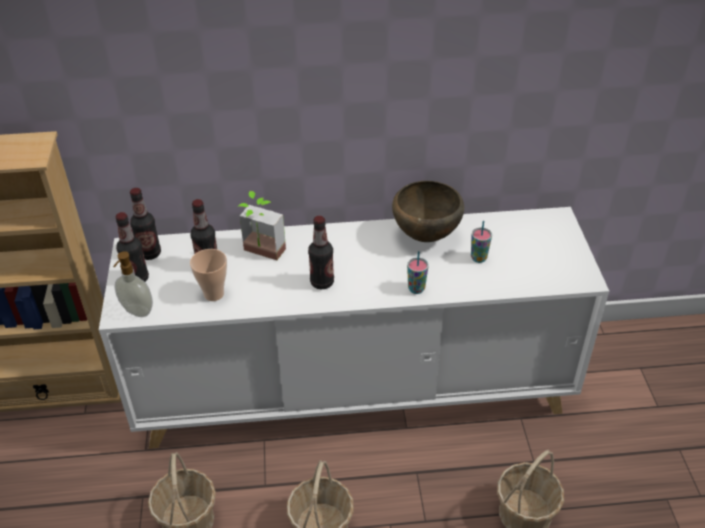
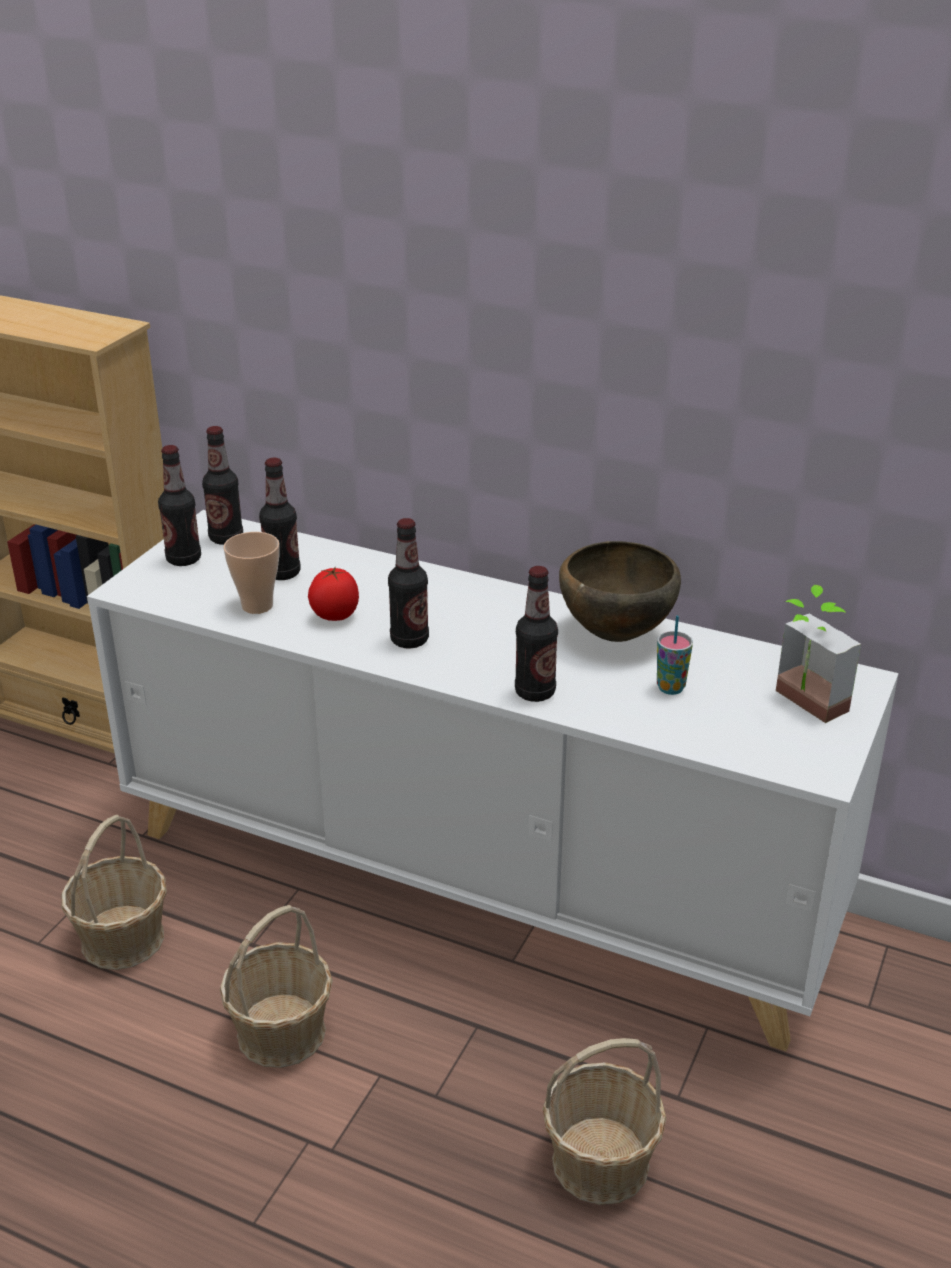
camera: 30 degrees right, 10 degrees down
soap dispenser [113,251,153,317] -> none
potted plant [238,191,286,260] -> potted plant moved to [776,585,861,723]
cup [407,251,429,294] -> bottle [515,566,558,702]
none -> tomato [308,566,359,621]

